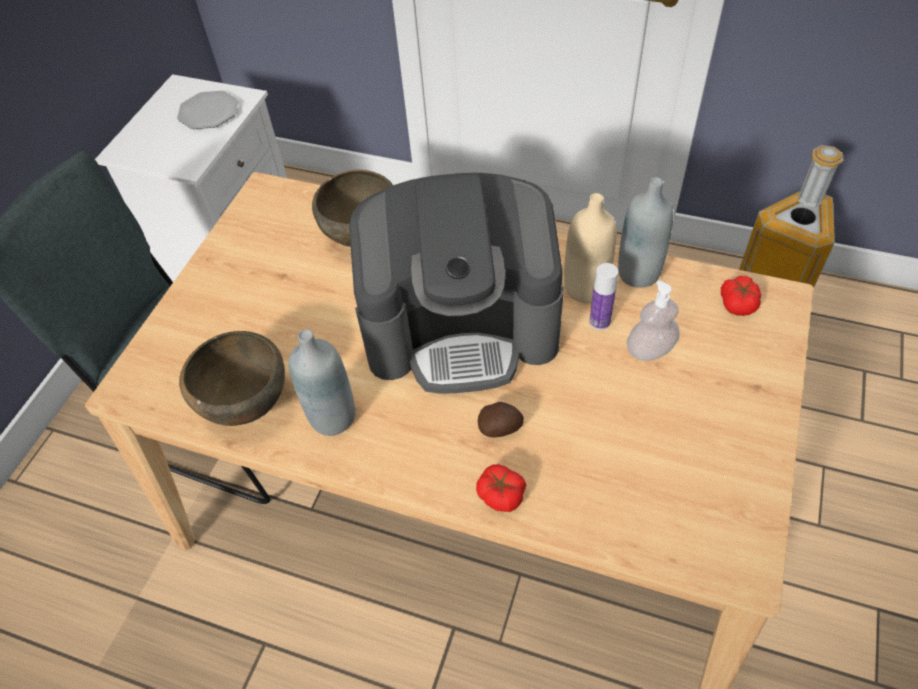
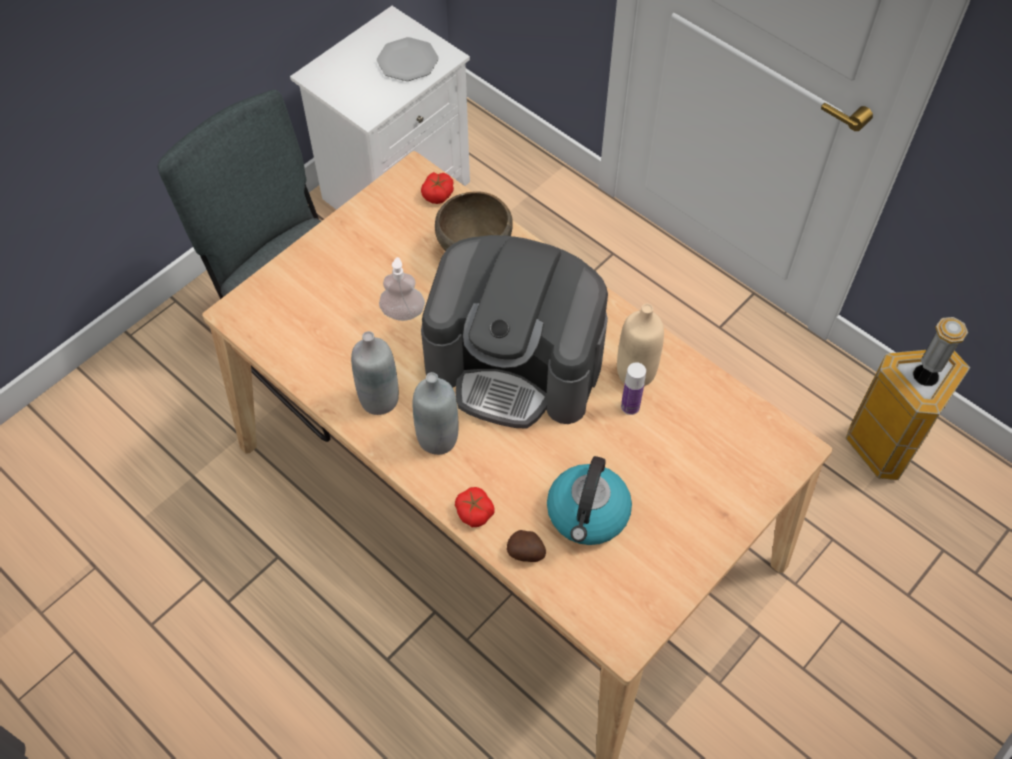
camera: 20 degrees right, 5 degrees up
brown bowl [179,331,285,426] -> none
potato [478,402,524,437] -> potato moved to [507,530,546,562]
grey bottle [618,177,674,288] -> grey bottle moved to [412,372,458,455]
soap dispenser [627,280,680,361] -> soap dispenser moved to [379,257,425,321]
tomato [721,276,761,316] -> tomato moved to [421,172,454,204]
none -> kettle [547,456,632,545]

